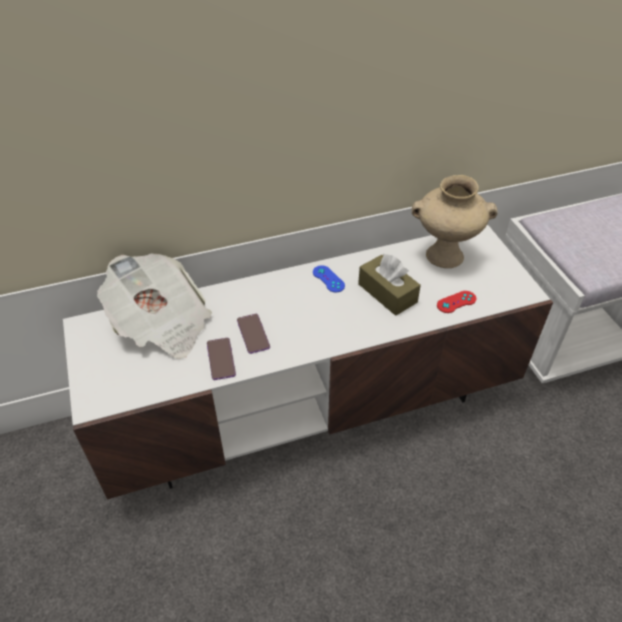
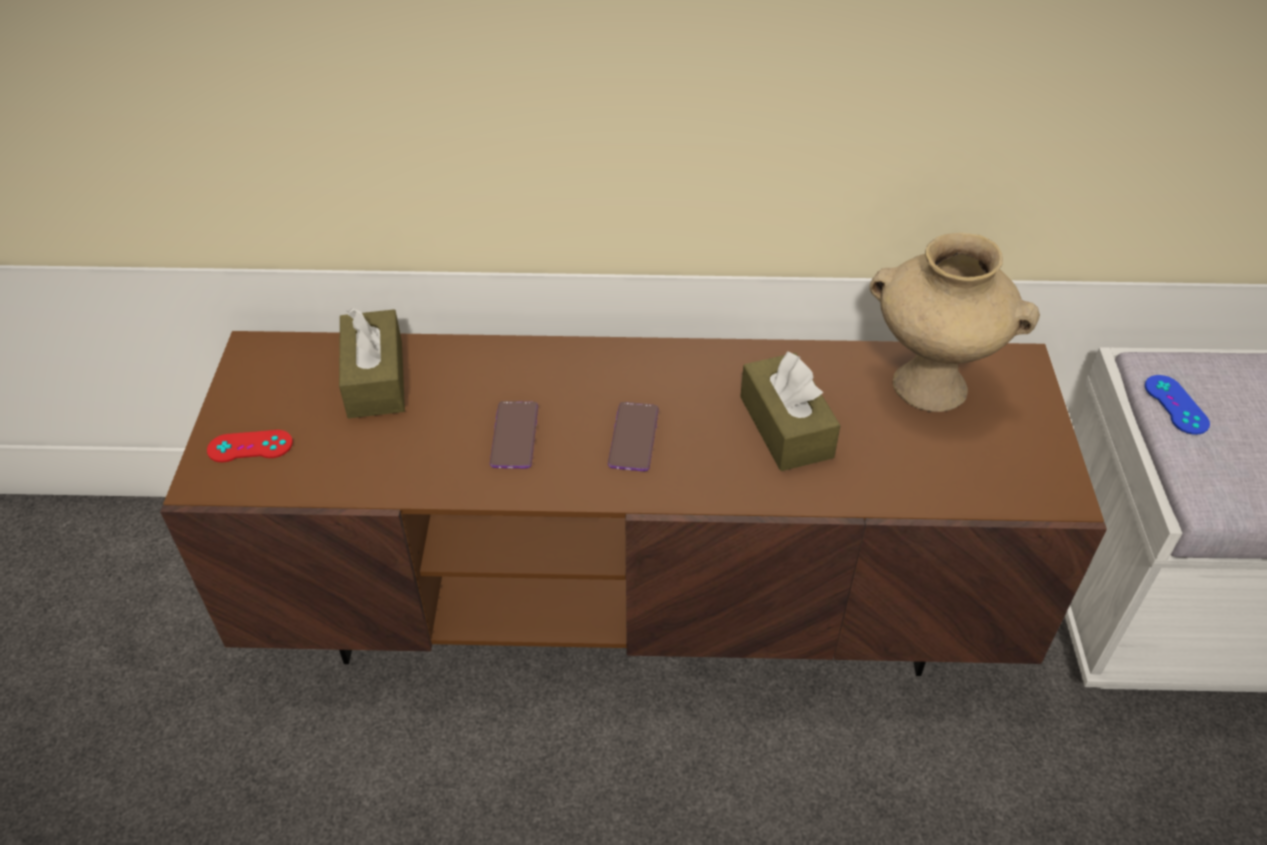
camera: 20 degrees right, 0 degrees up
white tv stand [63,224,553,499] -> brown tv stand [160,331,1107,676]
newspaper [97,253,212,359] -> brown tissue box [339,308,405,418]
phone [207,338,236,380] -> phone moved to [608,402,659,471]
blue game controller [313,265,345,292] -> blue game controller moved to [1145,375,1210,435]
red game controller [437,291,476,313] -> red game controller moved to [207,430,293,462]

